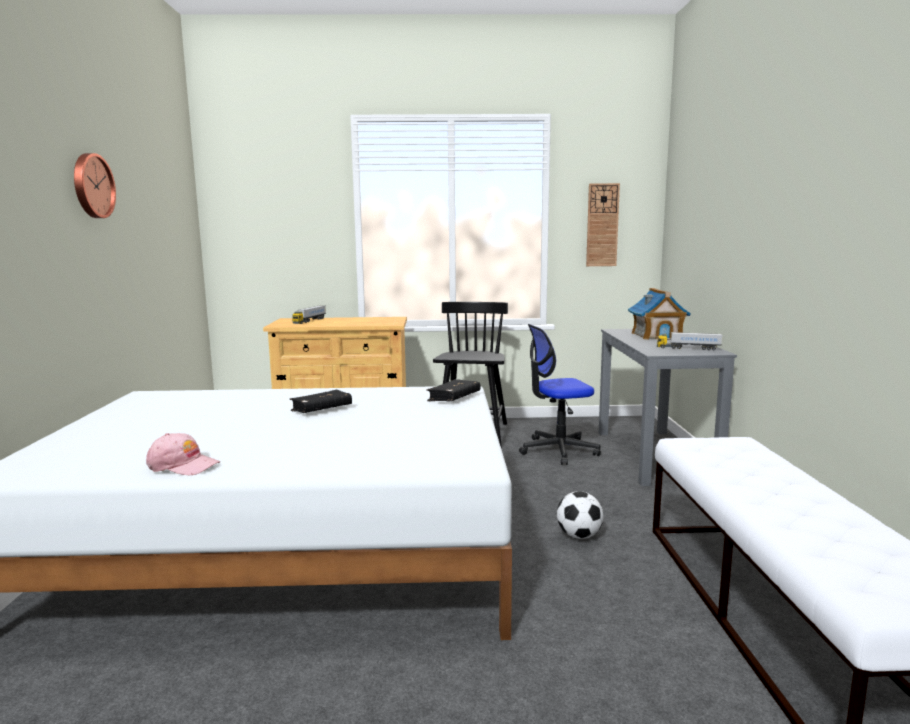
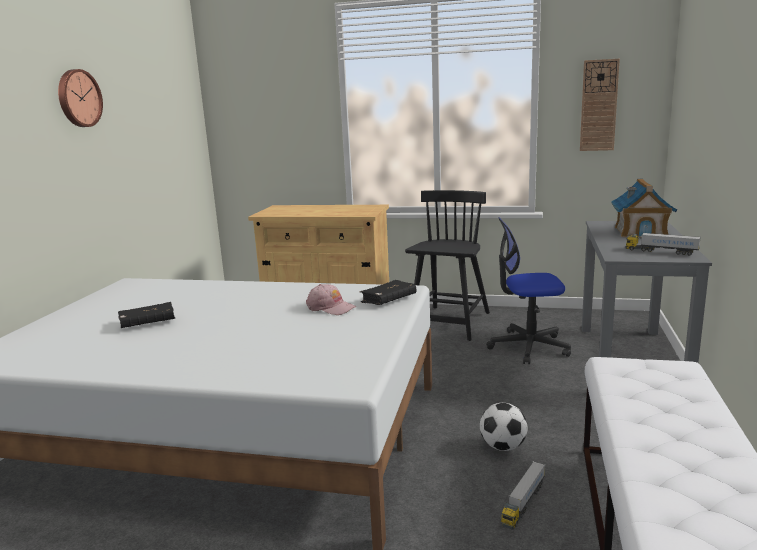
camera: 15 degrees right, 5 degrees up
pink cap [146,433,220,475] -> pink cap moved to [306,284,356,315]
black book [289,390,352,413] -> black book moved to [118,302,175,328]
toy truck [292,305,326,324] -> toy truck moved to [501,461,545,529]

